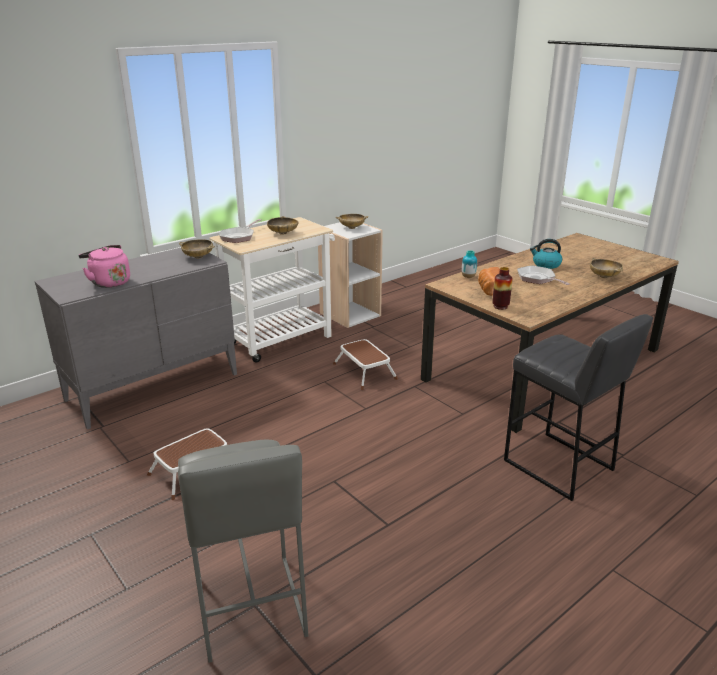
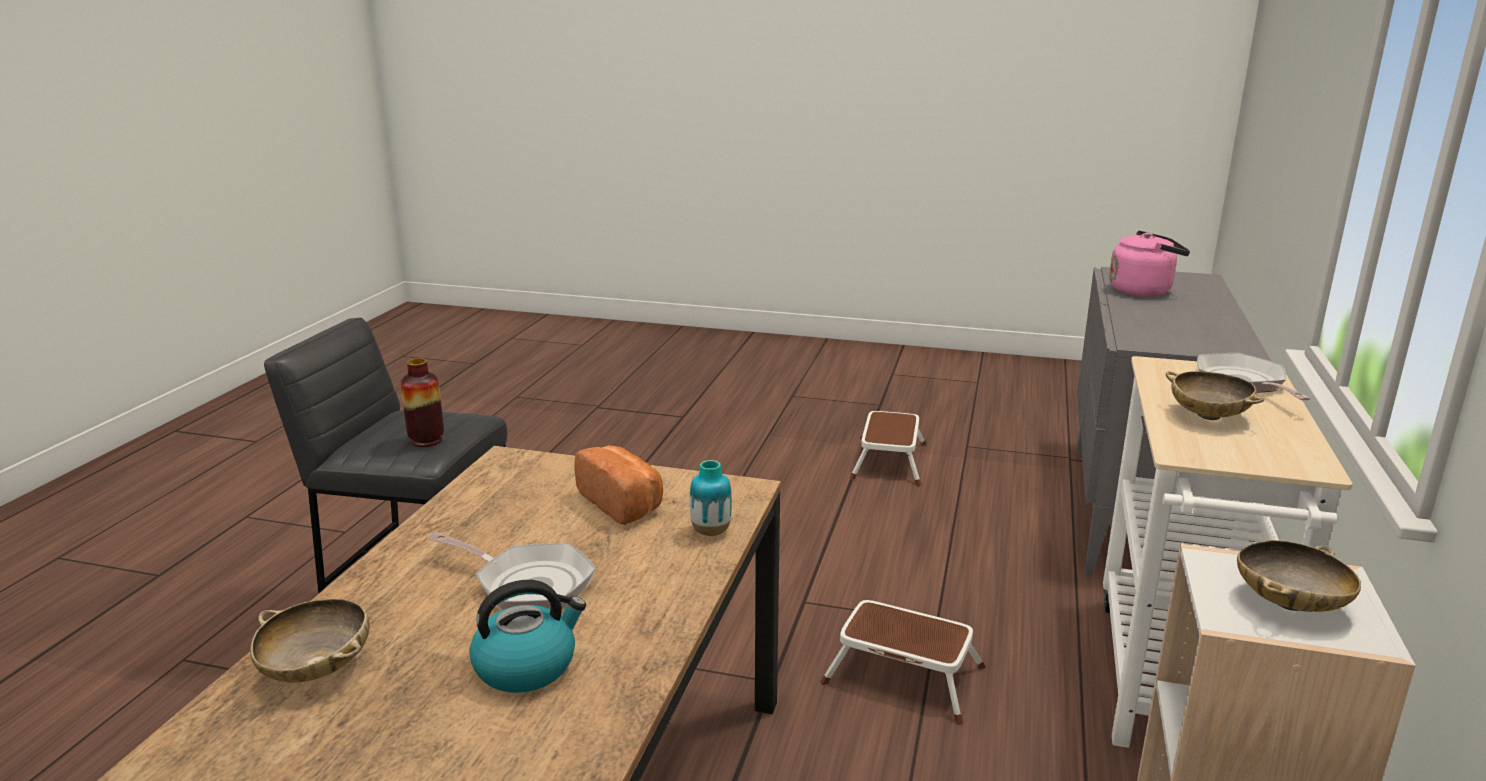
camera: 145 degrees right, 5 degrees down
grey stool [178,440,308,663] -> none
beige bowl [179,239,215,258] -> none
vase [492,267,513,310] -> vase moved to [400,358,444,447]

